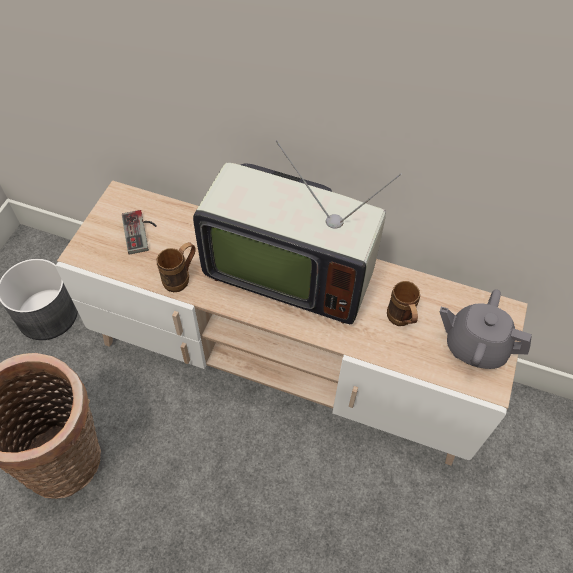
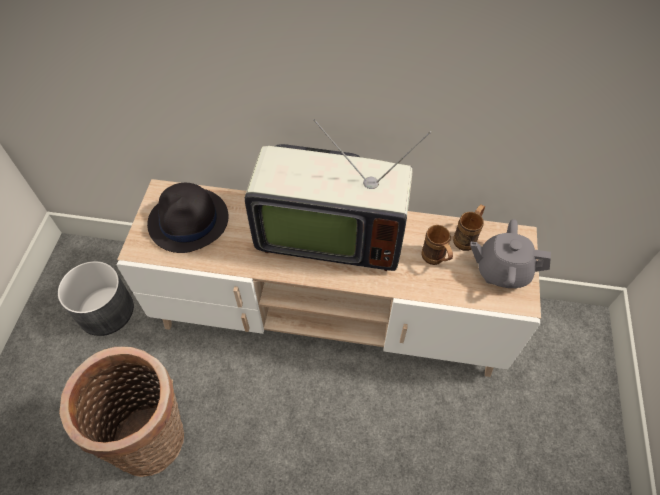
camera: 10 degrees left, 0 degrees up
game controller [122,210,157,255] -> black hat [147,183,228,253]
brown mug [157,242,196,292] -> brown mug moved to [453,204,485,251]

